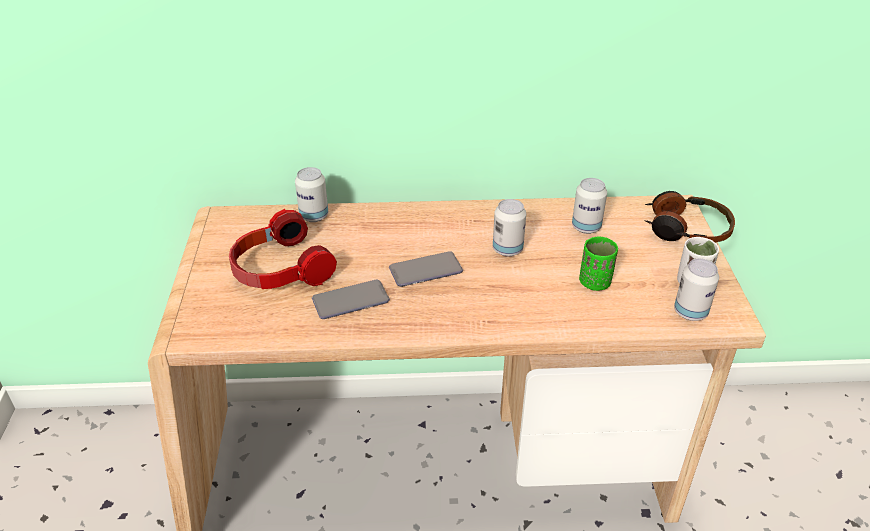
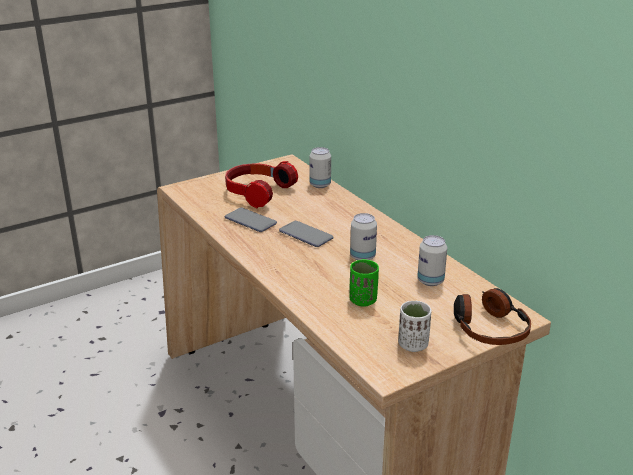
camera: 60 degrees right, 10 degrees down
can [674,259,719,321] -> none

